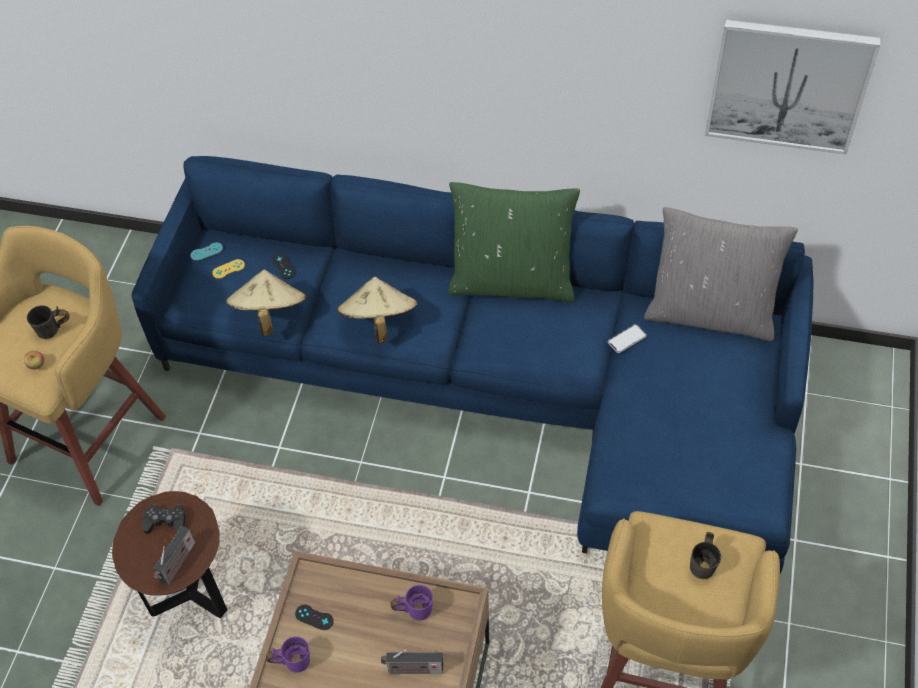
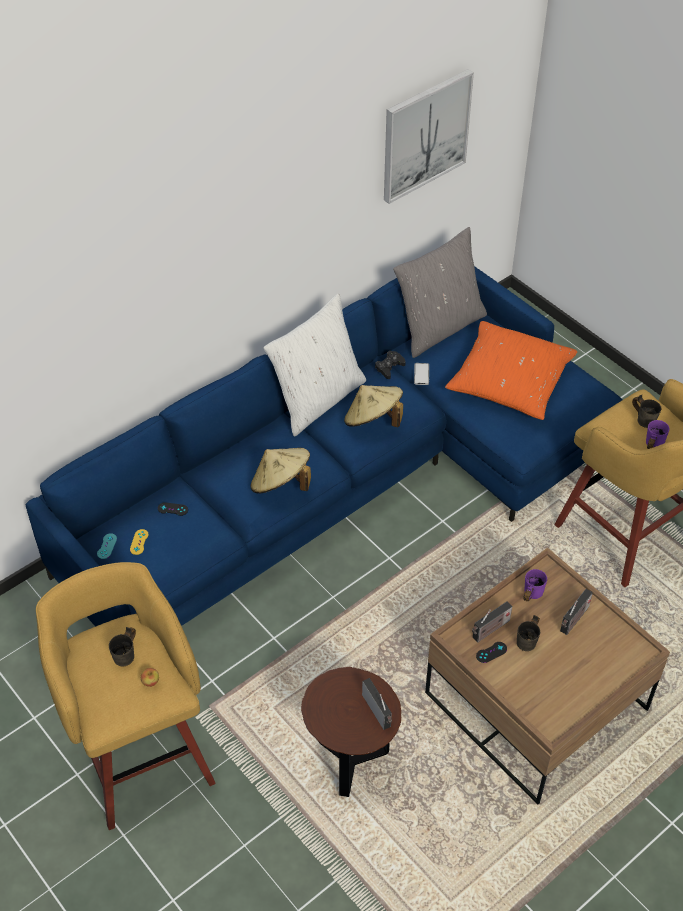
camera: 55 degrees left, 5 degrees down
black game controller [142,504,186,534] -> black game controller moved to [375,351,406,379]
beige hat [226,270,306,336] -> beige hat moved to [344,385,403,427]
purple mug [266,636,310,673] -> purple mug moved to [646,420,669,449]
green pillow [448,182,580,302] -> white pillow [264,293,366,437]
none -> orange pillow [445,321,577,420]
none -> radio [472,601,512,642]
none -> grey mug [517,615,540,651]

